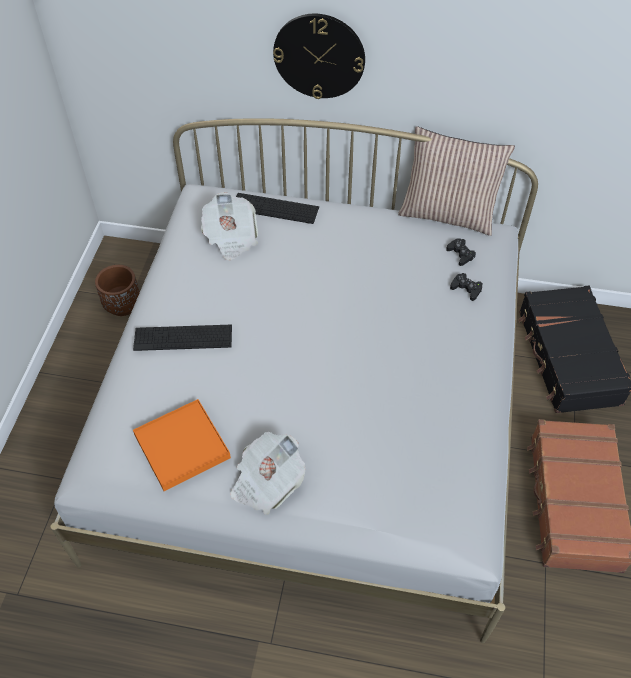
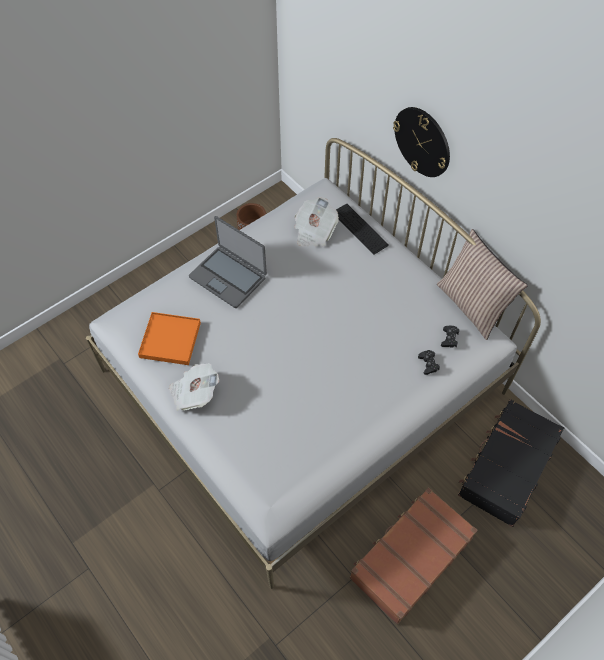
camera: 40 degrees right, 5 degrees up
keyboard [133,325,232,351] -> laptop [189,216,267,308]

